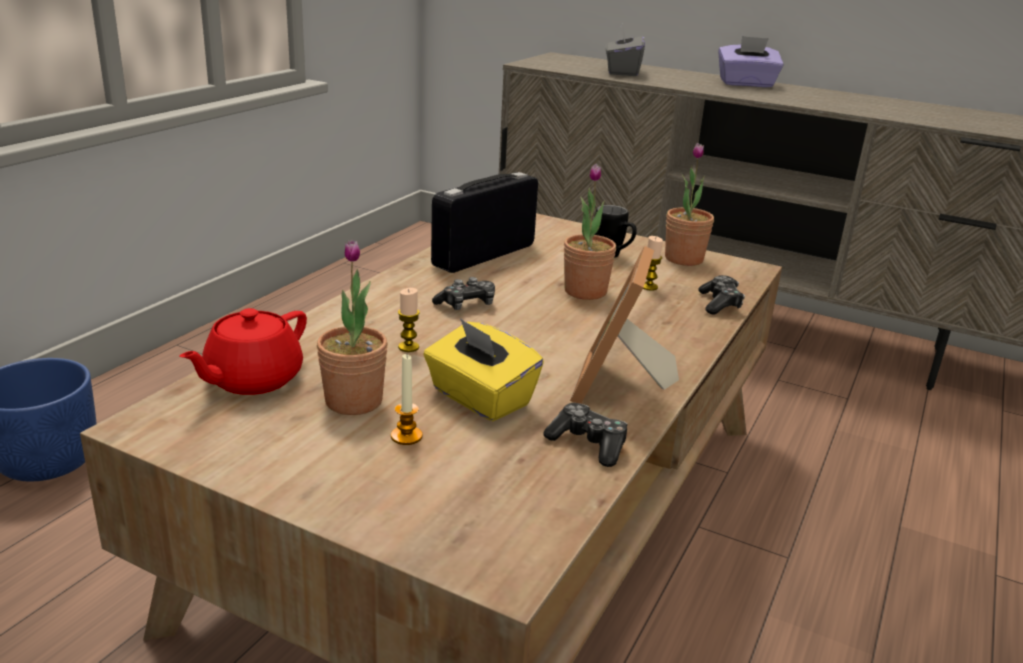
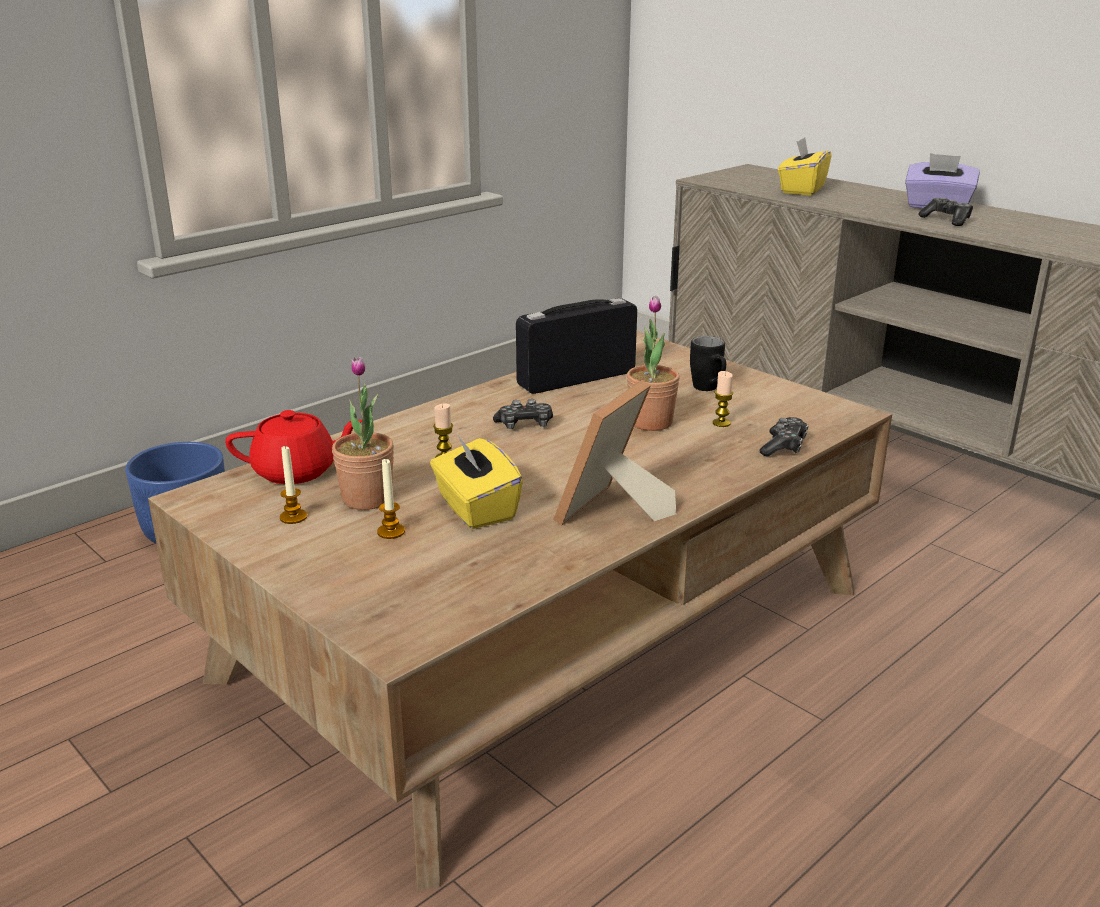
camera: 20 degrees right, 0 degrees up
red teapot [179,308,307,395] -> red teapot turned 150 degrees counterclockwise [225,410,362,484]
game controller [543,403,627,467] -> game controller moved to [918,198,973,226]
grey tissue box [606,23,645,76] -> yellow tissue box [778,137,832,196]
potted plant [665,143,714,266] -> none
none -> candle [280,446,307,524]

